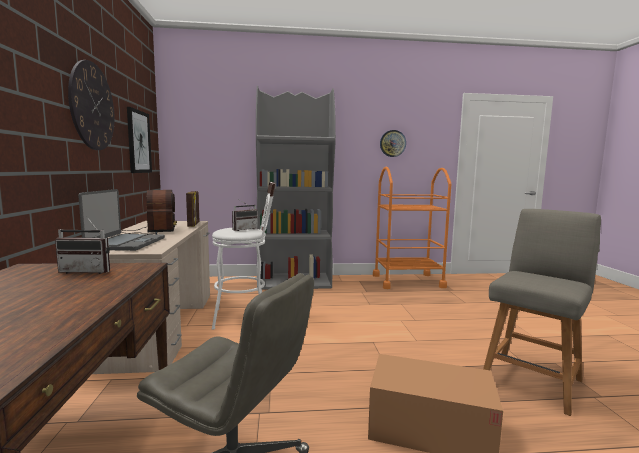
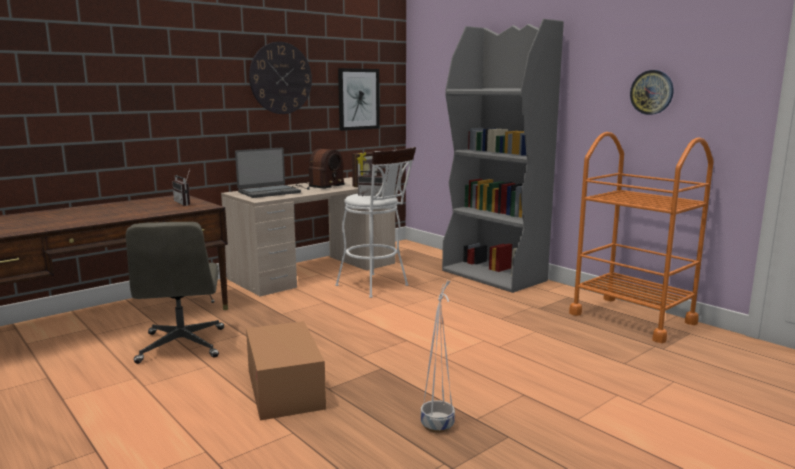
camera: 55 degrees right, 5 degrees up
grey chair [483,209,601,416] -> white planter [421,280,455,433]

